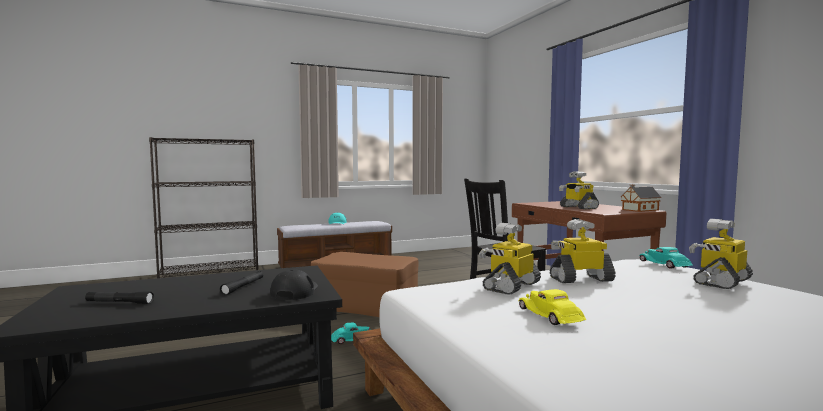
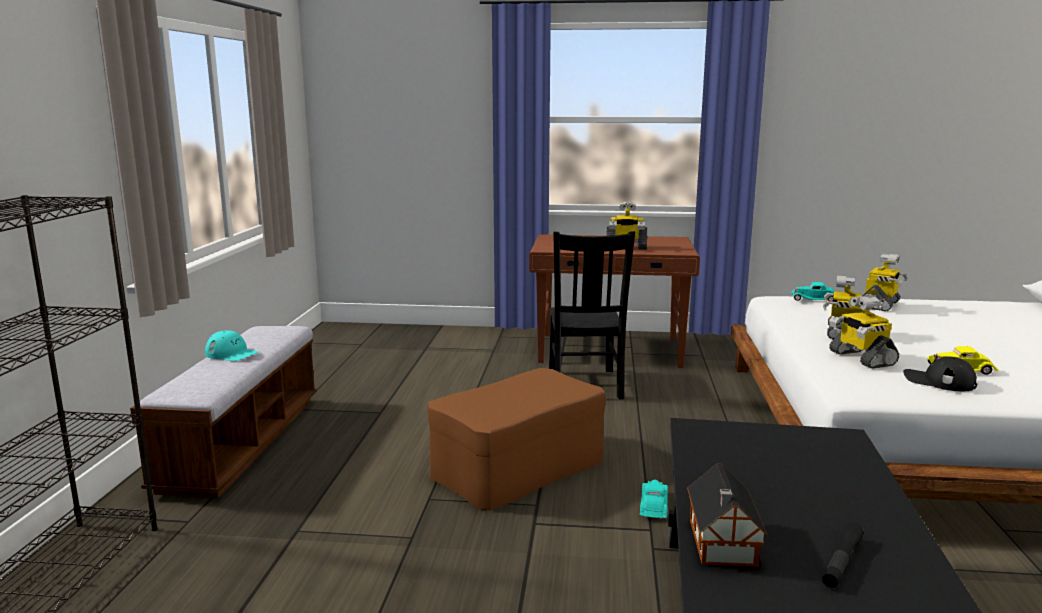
camera: 60 degrees left, 10 degrees up
black flashlight [220,271,263,295] -> none
black cap [270,269,318,300] -> black cap moved to [903,356,977,391]
toy house [621,185,662,212] -> toy house moved to [687,464,768,567]
toy robot [689,219,753,289] -> toy robot turned 135 degrees counterclockwise [863,254,909,311]

